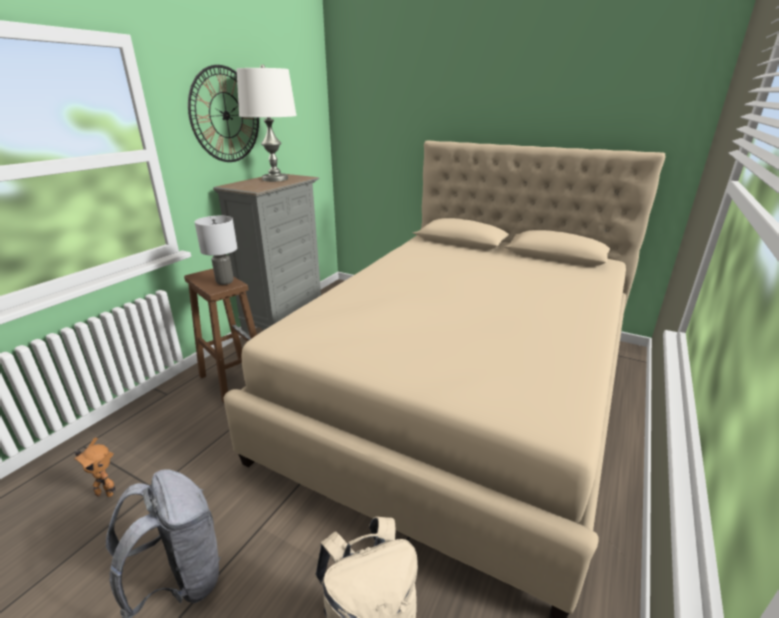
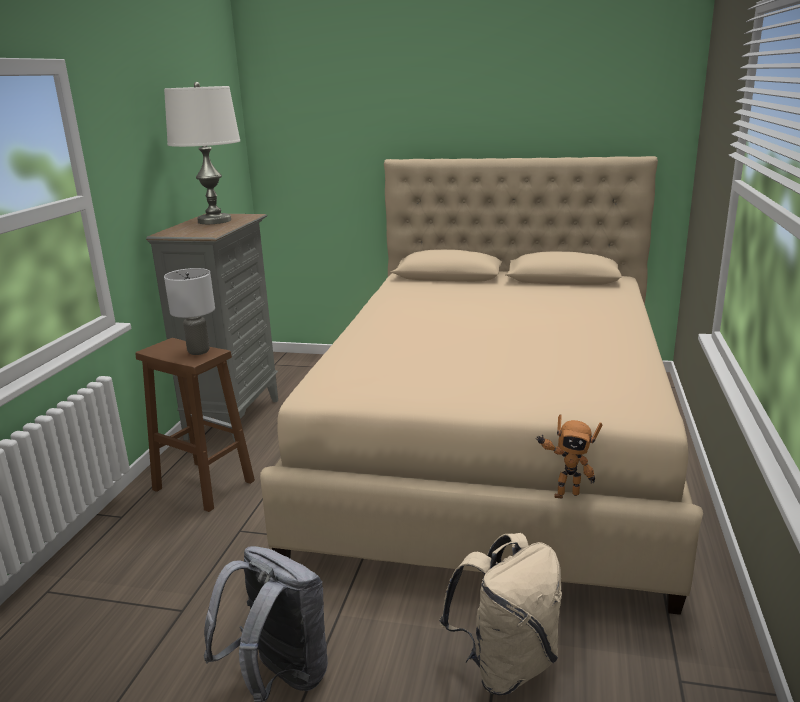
camera: 15 degrees left, 5 degrees down
toy robot [74,438,116,497] -> toy robot moved to [535,414,602,499]
wall clock [188,65,259,162] -> none

